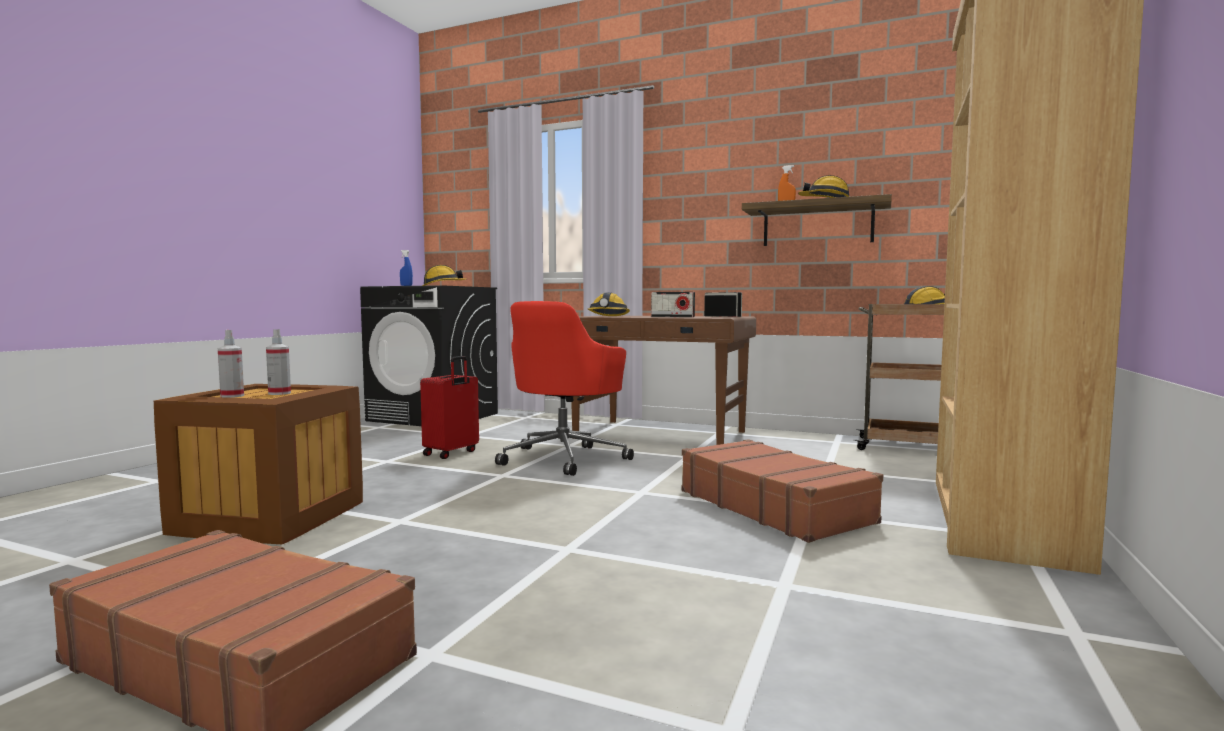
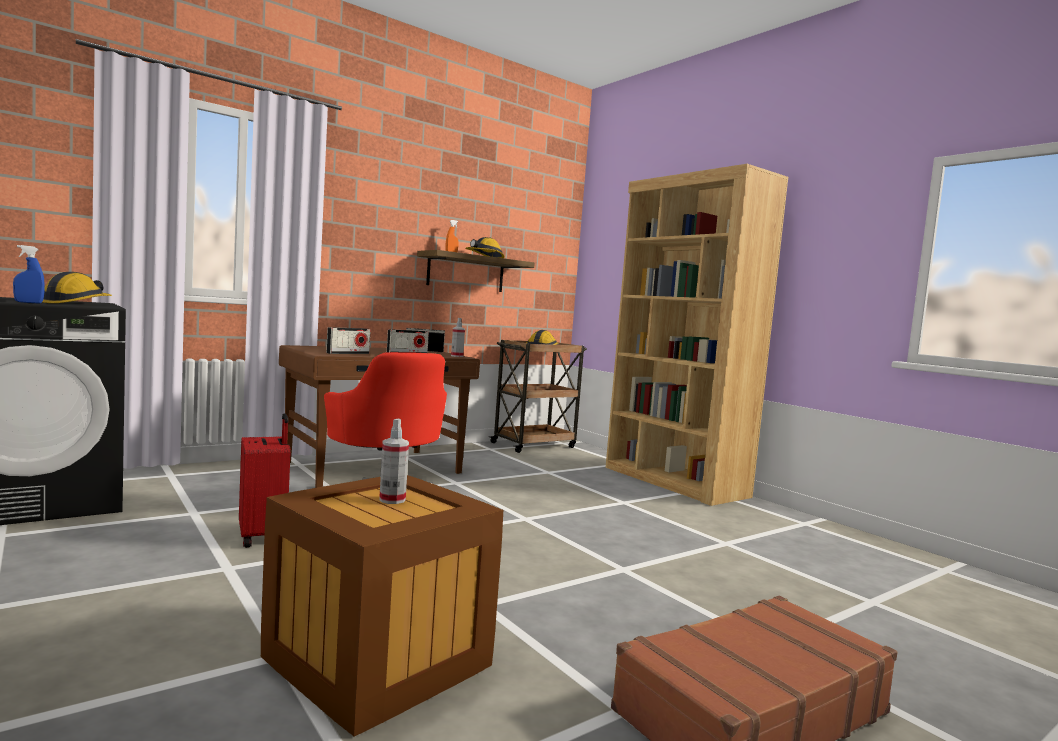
camera: 60 degrees left, 0 degrees up
spray bottle [218,330,244,398] -> spray bottle moved to [451,318,465,357]
hard hat [588,292,630,316] -> radio [326,327,371,354]
brown suitcase [682,439,883,543] -> none

